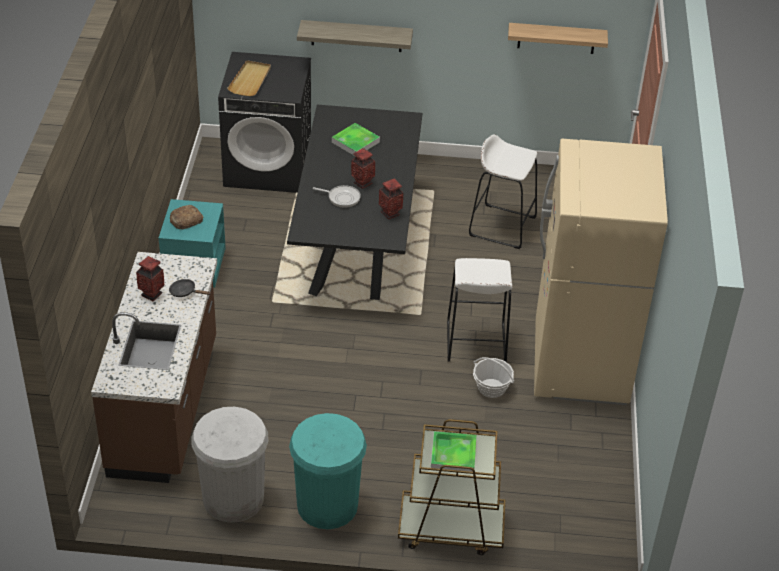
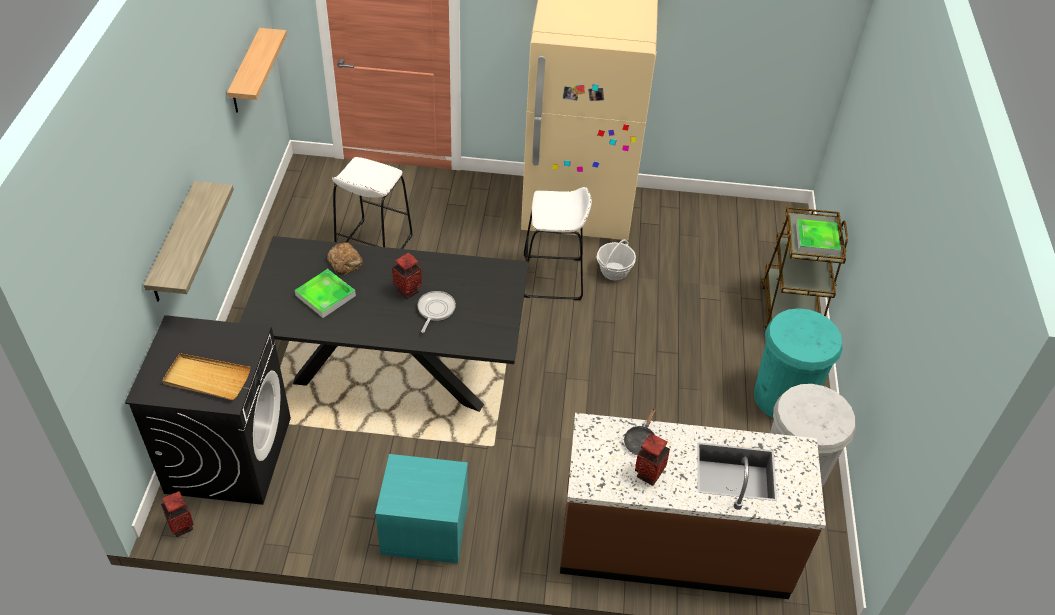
camera: 90 degrees left, 5 degrees up
bread [170,205,203,229] -> bread moved to [327,242,363,275]
vase [379,179,403,219] -> vase moved to [161,491,194,537]

